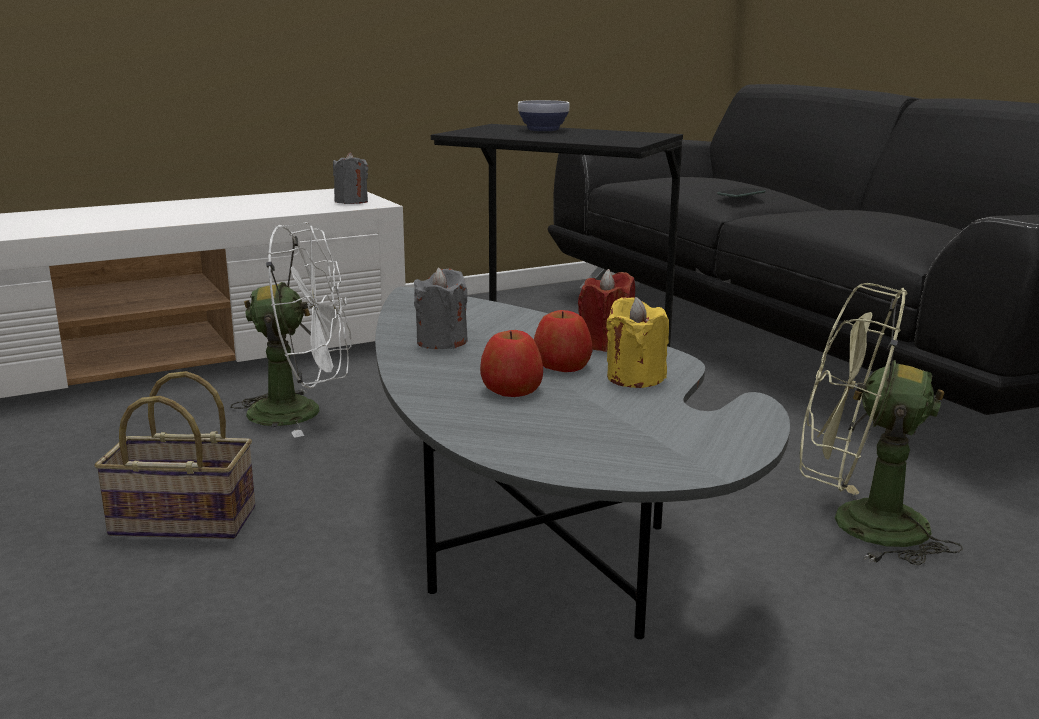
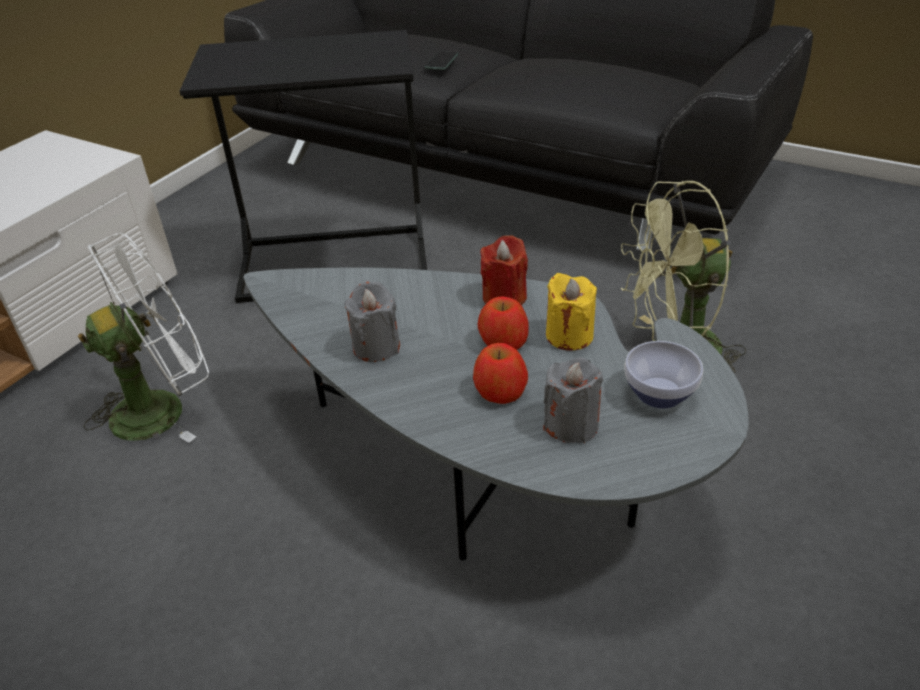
camera: 30 degrees left, 20 degrees up
basket [94,371,255,539] -> none
grey candle [333,152,368,204] -> grey candle moved to [543,357,603,443]
bowl [518,100,570,131] -> bowl moved to [625,341,703,408]

